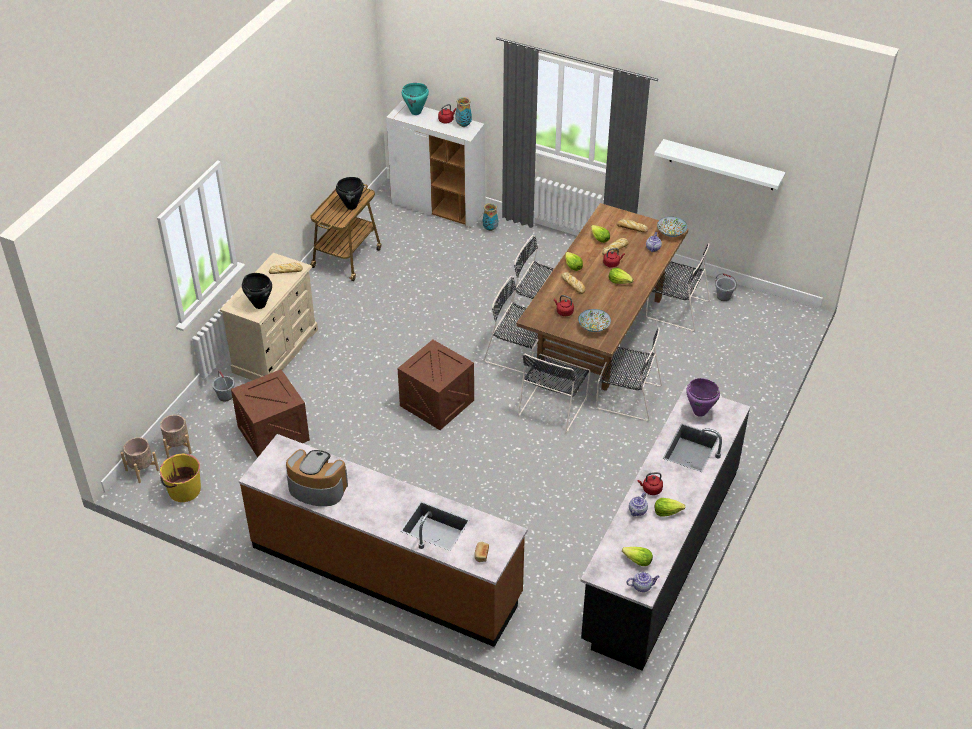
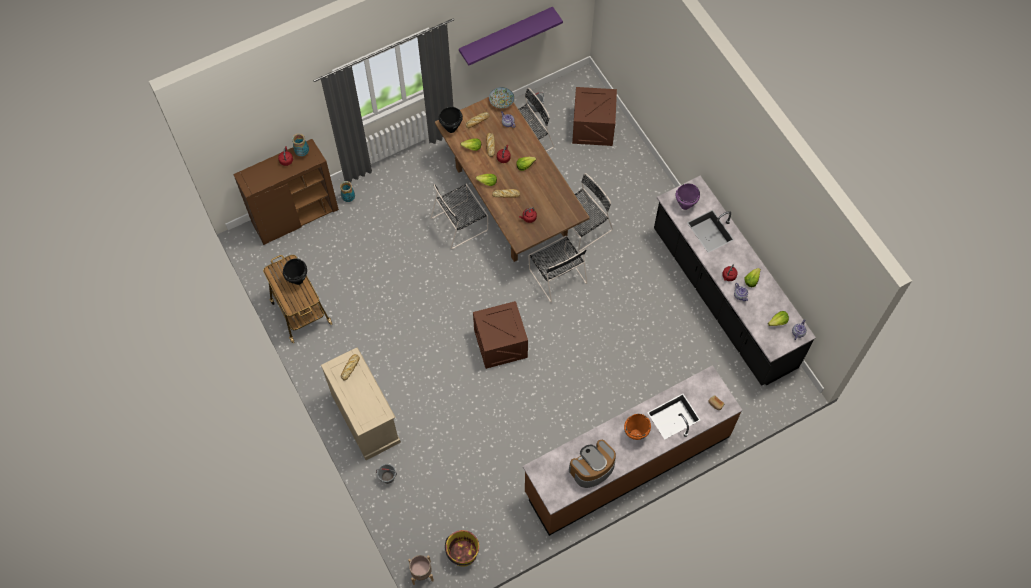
camera: 55 degrees left, 20 degrees up
beige planter [160,415,192,458] -> none
crate [231,369,310,457] -> crate moved to [572,87,617,146]
black cooking pot [242,273,272,309] -> black cooking pot moved to [439,107,463,133]
white cabinet [386,101,486,228] -> brown cabinet [233,139,339,245]
turquoise cooking pot [402,83,429,115] -> none
black chair [484,276,551,376] -> none
bowl [578,309,611,332] -> none
white shelf [654,139,786,190] -> purple shelf [459,7,563,66]
none -> orange cooking pot [624,414,651,440]

